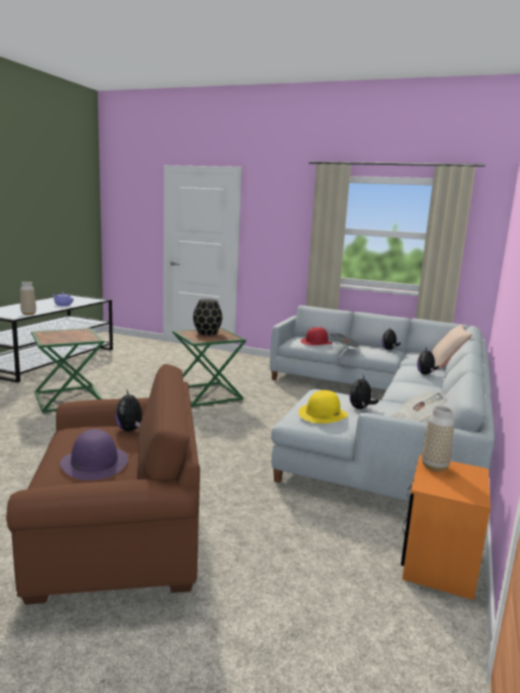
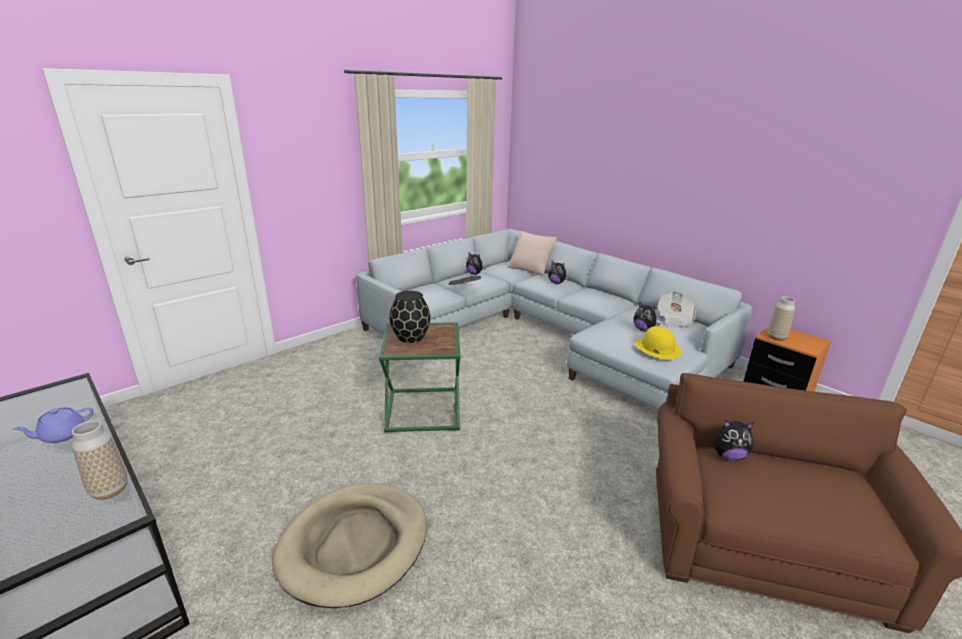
camera: 65 degrees left, 10 degrees up
green side table [31,328,104,413] -> beige dog bed [272,483,427,608]
purple hat [60,429,128,480] -> none
red hat [300,327,332,345] -> none

